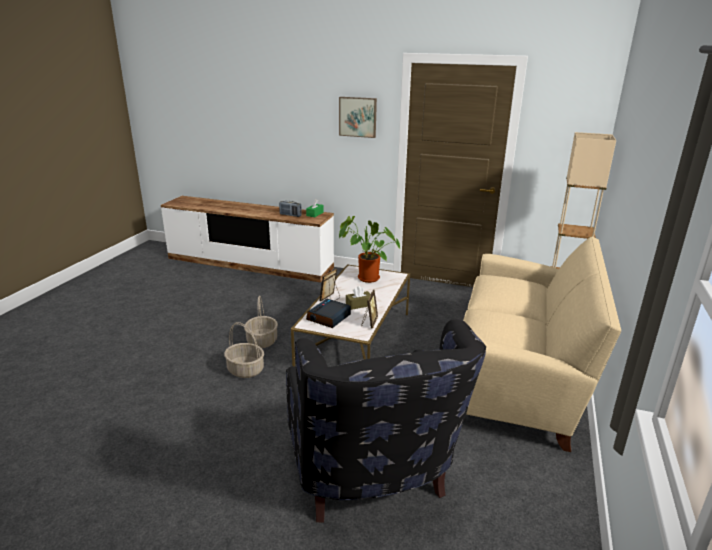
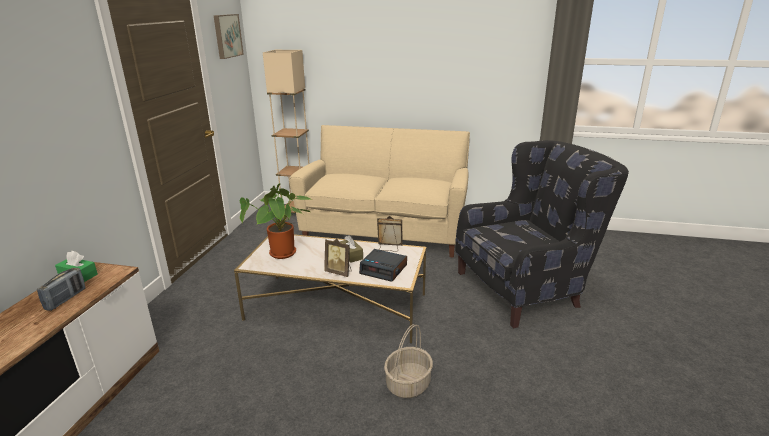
camera: 95 degrees left, 0 degrees up
basket [244,296,278,348] -> none
picture [339,97,377,138] -> picture moved to [214,14,244,59]

